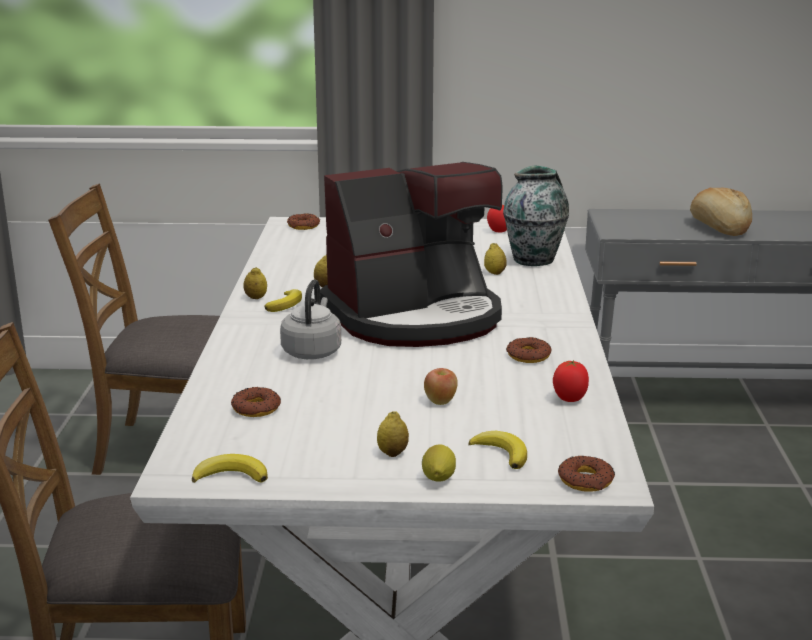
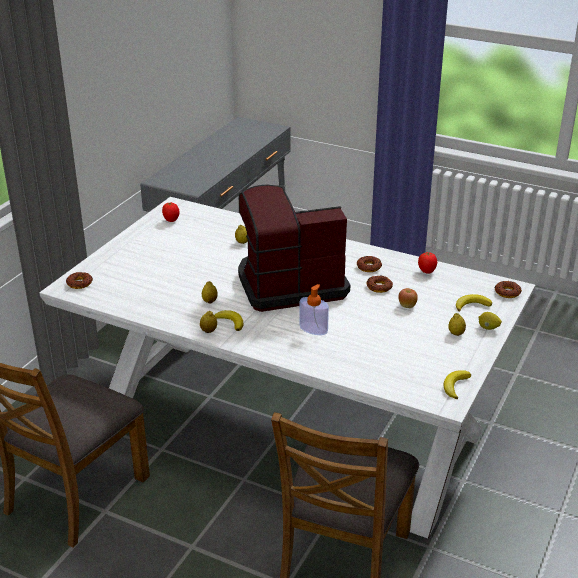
camera: 65 degrees left, 10 degrees up
donut [231,387,281,417] -> donut moved to [366,276,393,293]
grey kettle [280,280,341,359] -> soap dispenser [299,284,329,335]
coffee machine [320,162,503,347] -> coffee machine turned 105 degrees counterclockwise [238,185,350,312]
vase [503,166,569,266] -> none
bread [690,188,752,236] -> none

